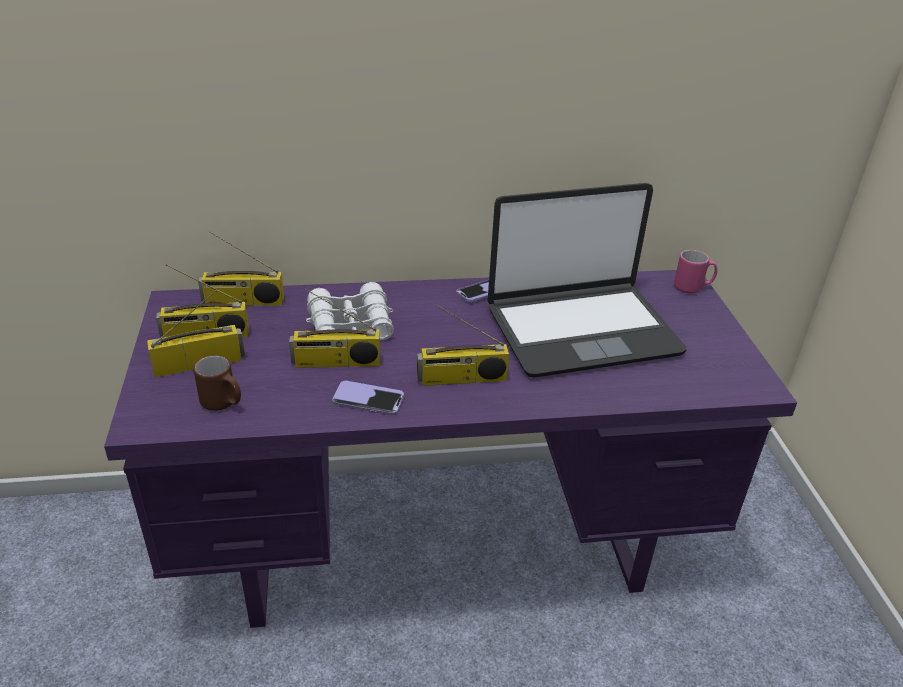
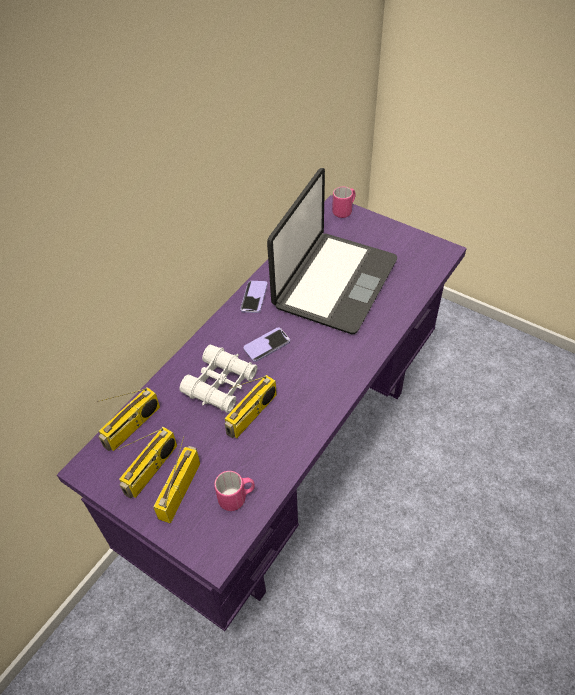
camera: 45 degrees left, 15 degrees up
brown mug [194,355,241,411] -> pink mug [214,471,255,511]
phone [332,381,404,415] -> phone moved to [244,328,290,362]
radio [417,305,509,386] -> none

